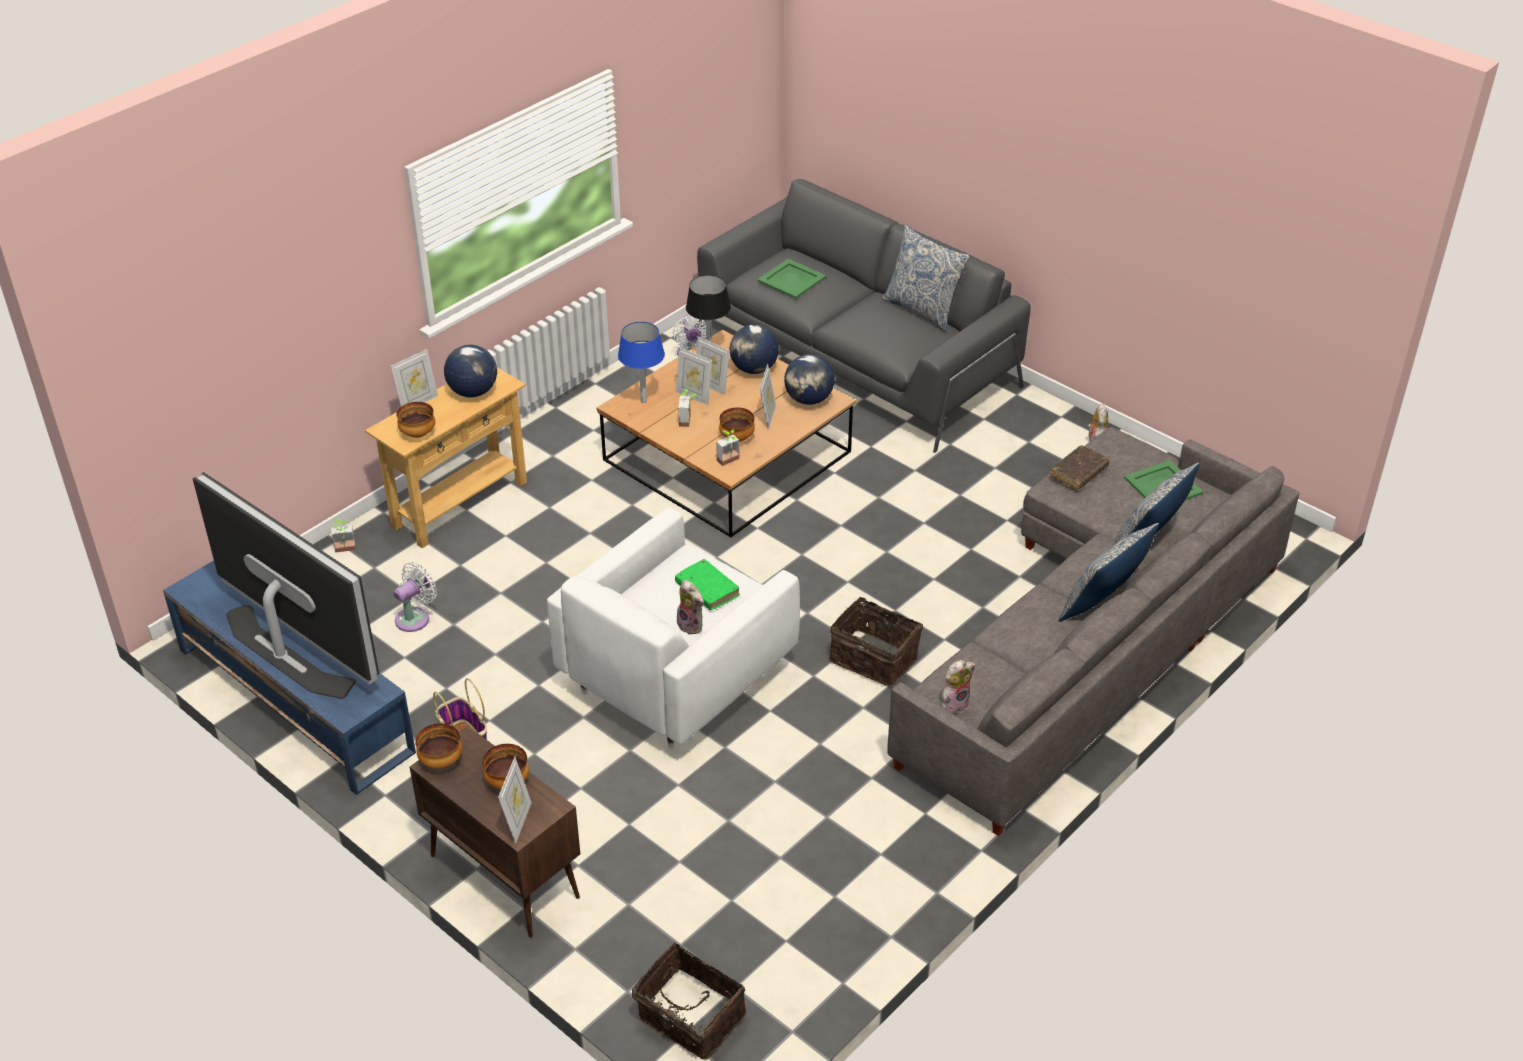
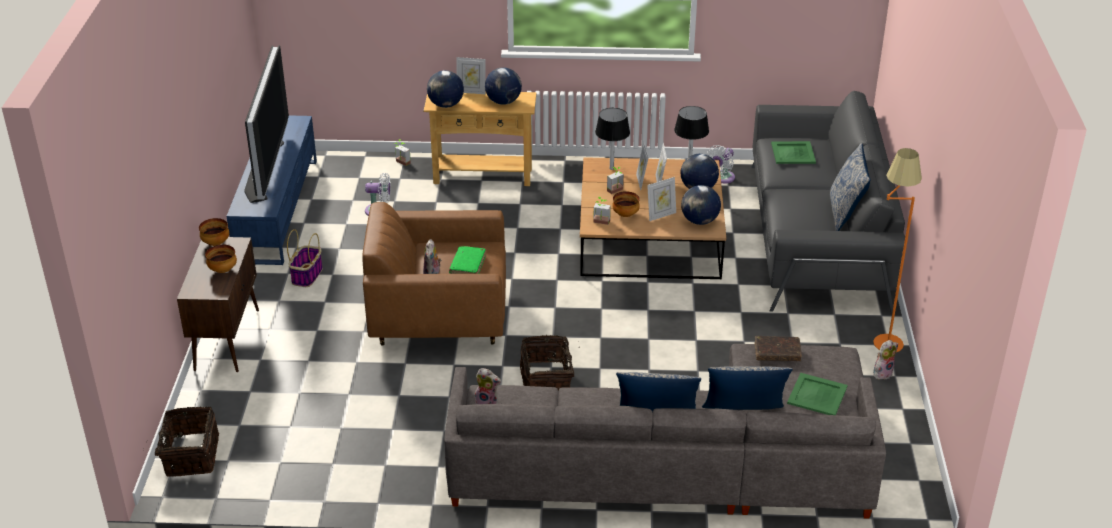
camera: 50 degrees right, 5 degrees down
bowl [396,402,435,438] -> globe [427,70,464,108]
picture frame [498,757,532,844] -> none
white armchair [547,507,800,749] -> brown armchair [362,202,506,345]
blue table lamp [618,322,665,403] -> black table lamp [595,108,630,170]
none -> orange floor lamp [873,148,922,352]

